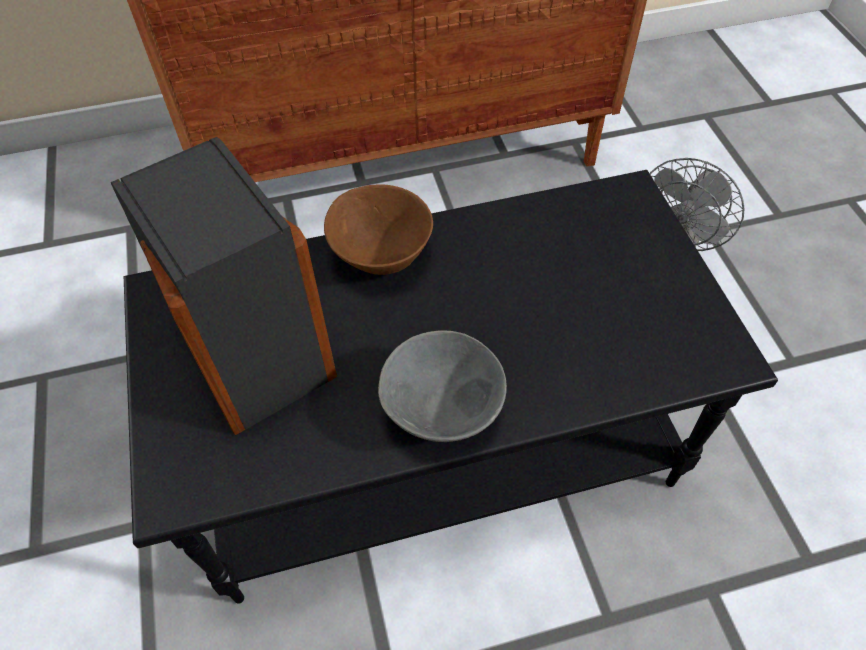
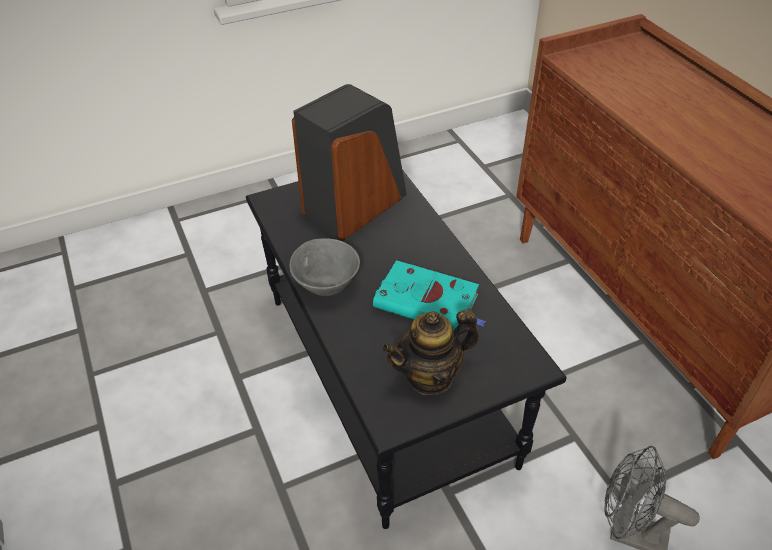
camera: 80 degrees right, 10 degrees down
brown bowl [324,184,433,275] -> none
none -> turquoise book [373,260,486,331]
none -> teapot [382,309,479,395]

